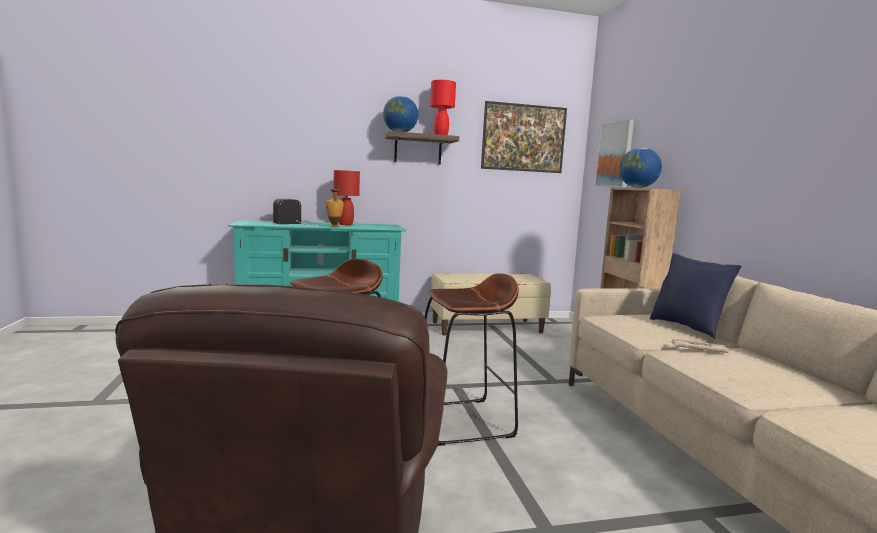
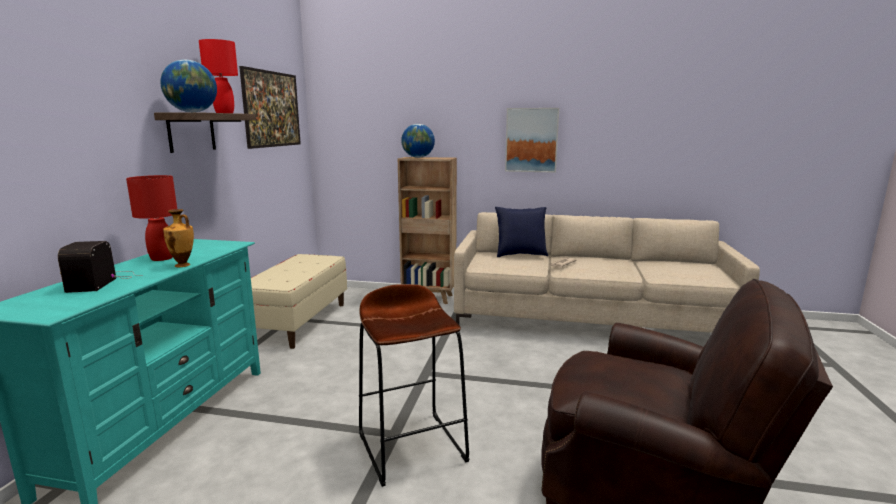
camera: 65 degrees left, 5 degrees up
brown stool [425,273,519,446] -> none
picture [594,119,634,188] -> picture moved to [505,108,559,173]

